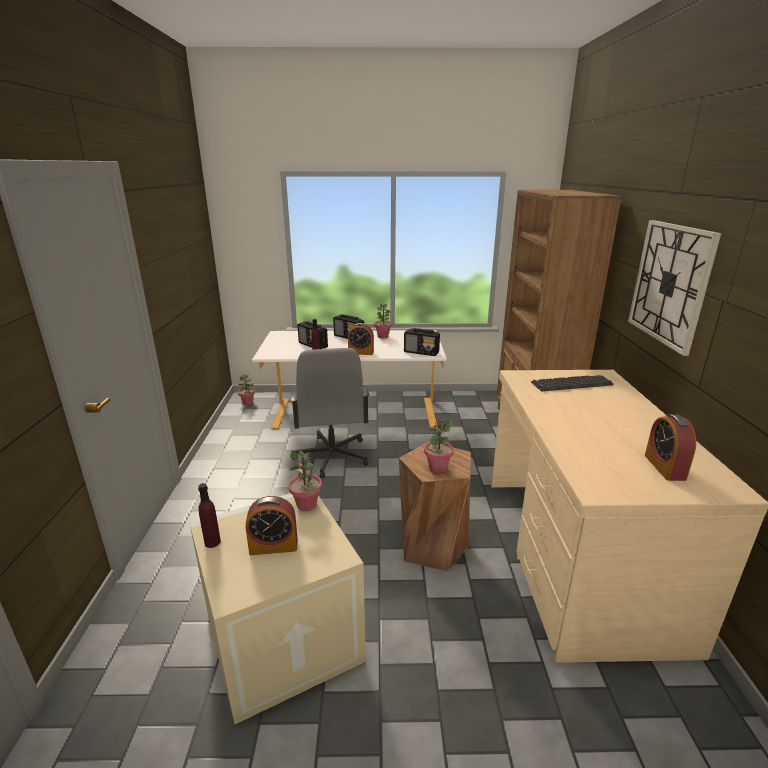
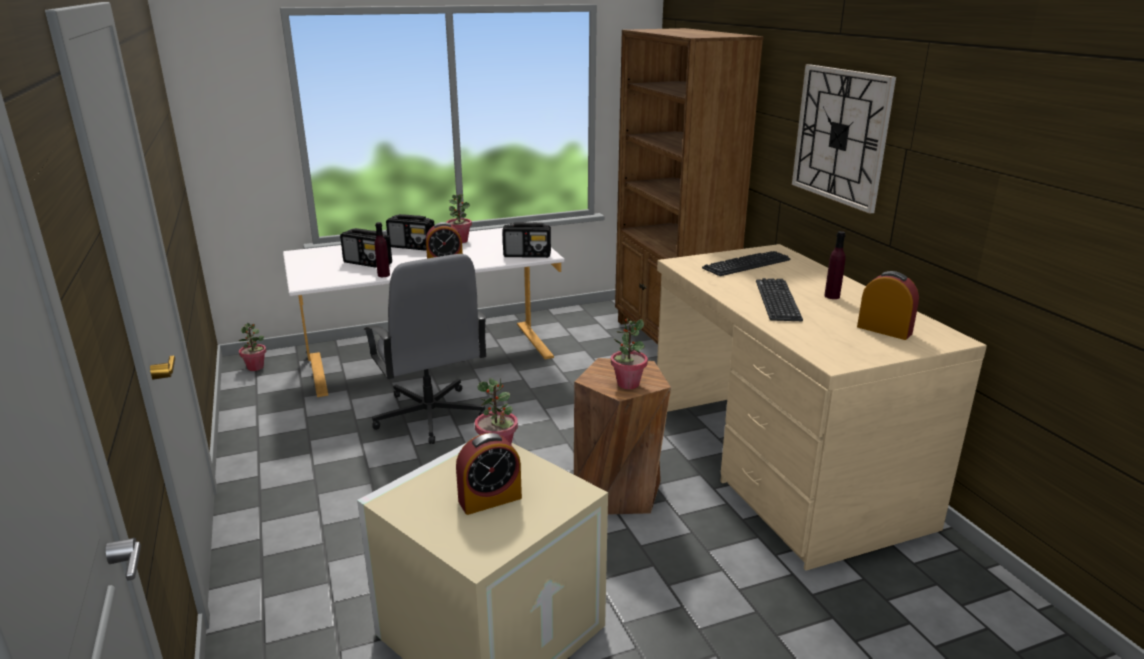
camera: 20 degrees left, 0 degrees up
purple bottle [198,483,221,548] -> purple bottle moved to [824,231,845,299]
alarm clock [645,414,696,481] -> alarm clock turned 150 degrees clockwise [857,271,919,340]
none -> keyboard [756,278,803,321]

